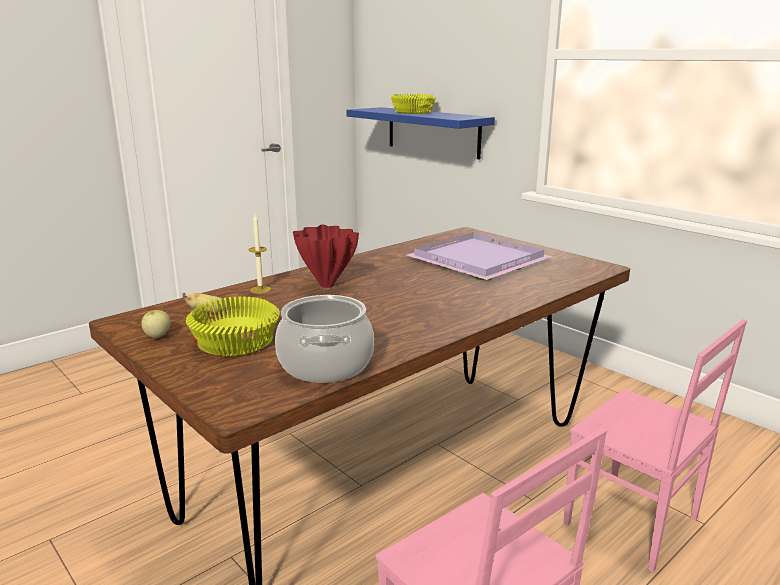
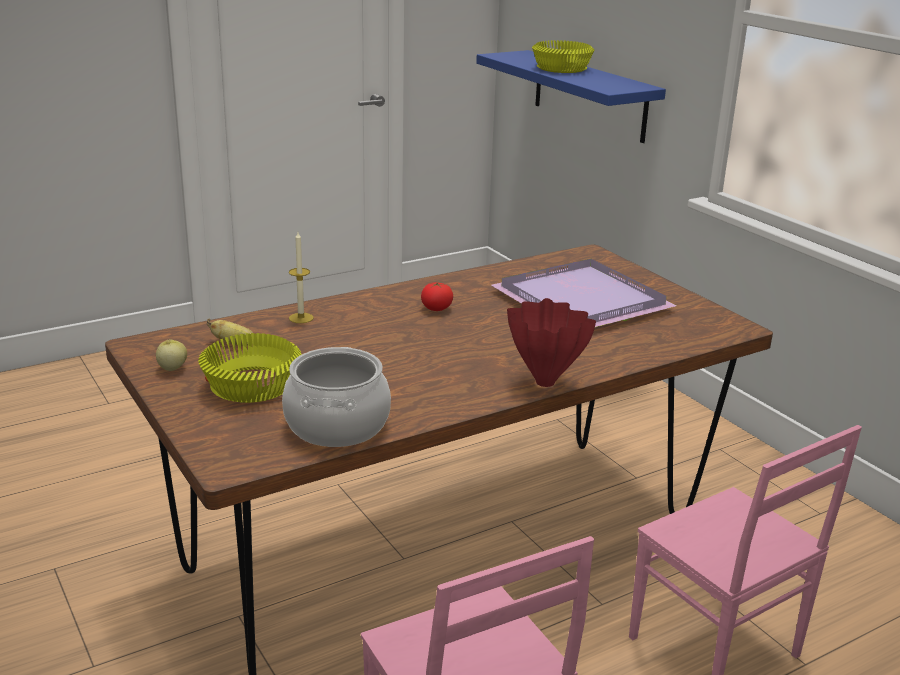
camera: 10 degrees right, 5 degrees up
red vase [293,225,359,288] -> red vase moved to [507,298,596,387]
none -> tomato [421,282,453,311]

